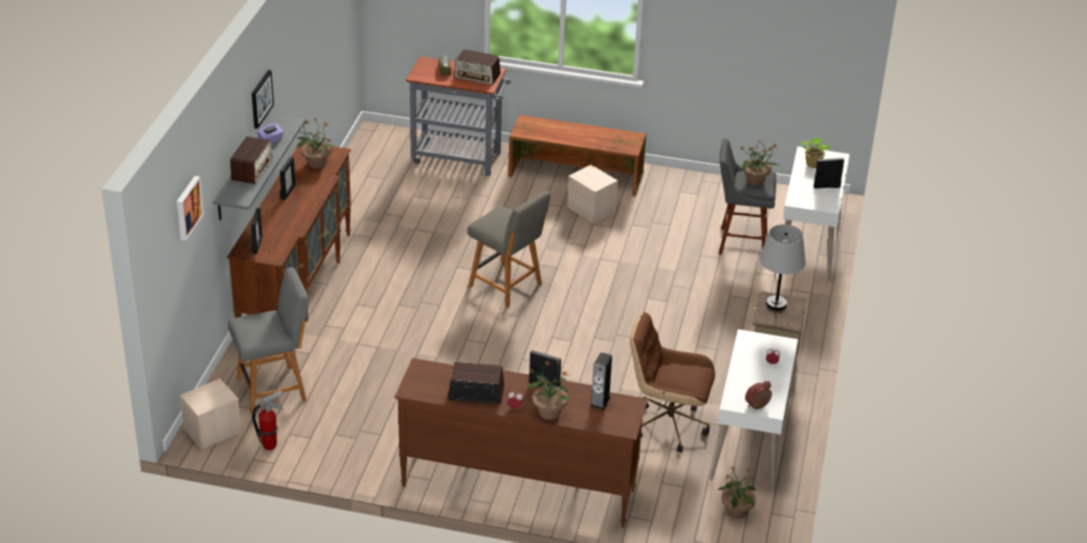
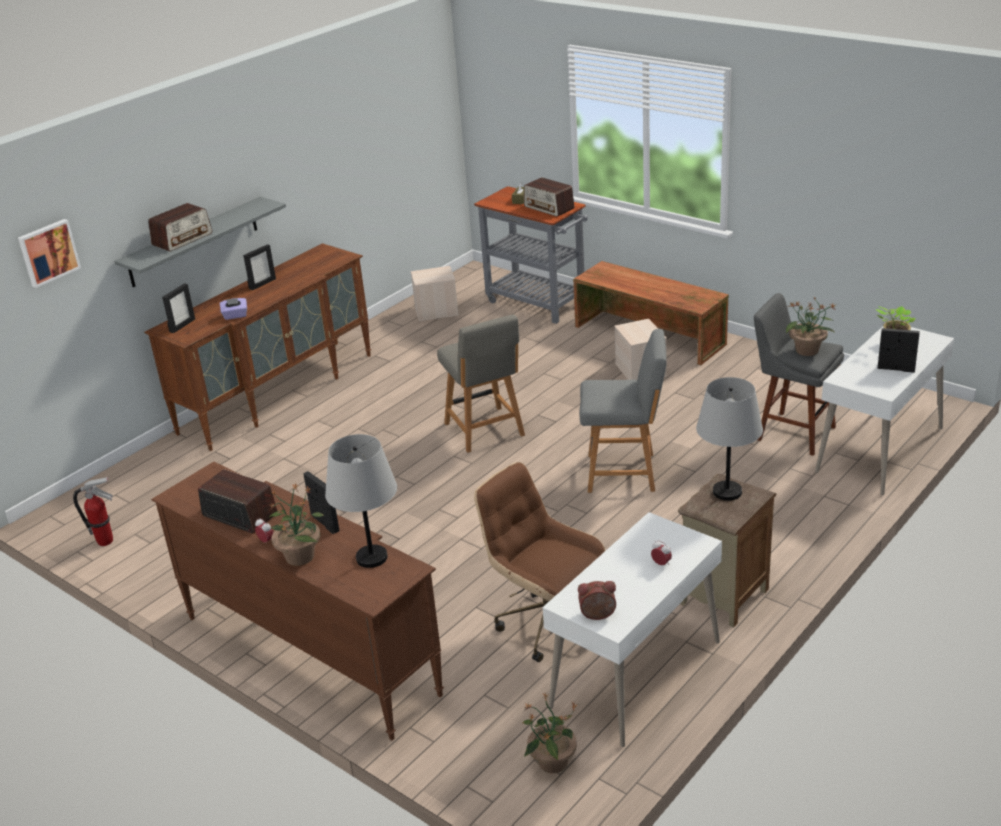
camera: 30 degrees right, 5 degrees down
beige storage box [180,379,242,450] -> beige storage box moved to [411,266,459,321]
grey chair [228,267,309,414] -> grey chair moved to [579,329,667,493]
picture [252,70,274,129] -> none
purple tissue box [257,123,284,143] -> purple tissue box moved to [220,298,247,320]
potted plant [297,118,334,169] -> none
speaker [590,352,612,410] -> grey table lamp [325,434,397,568]

